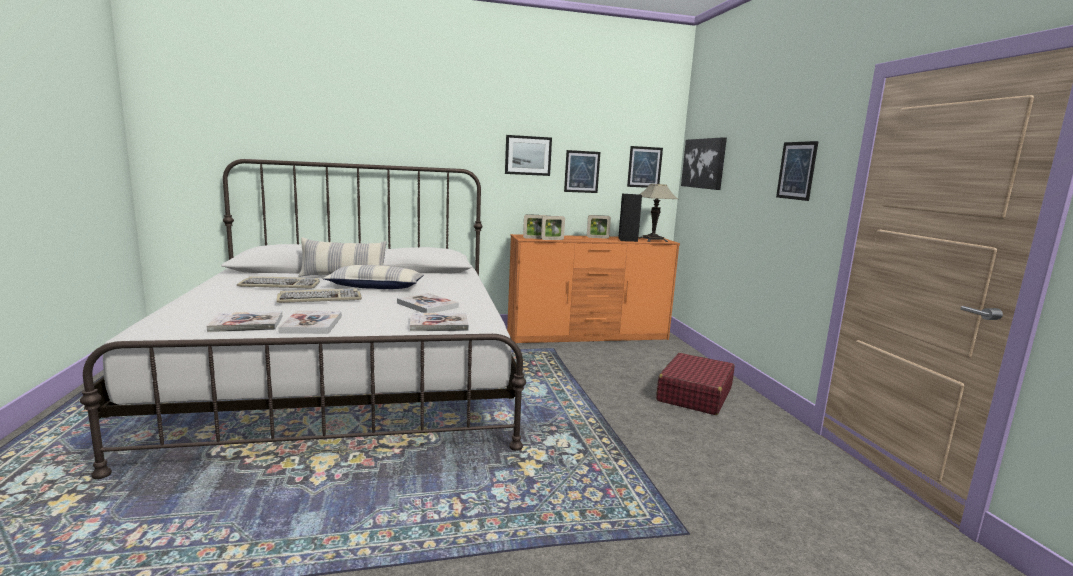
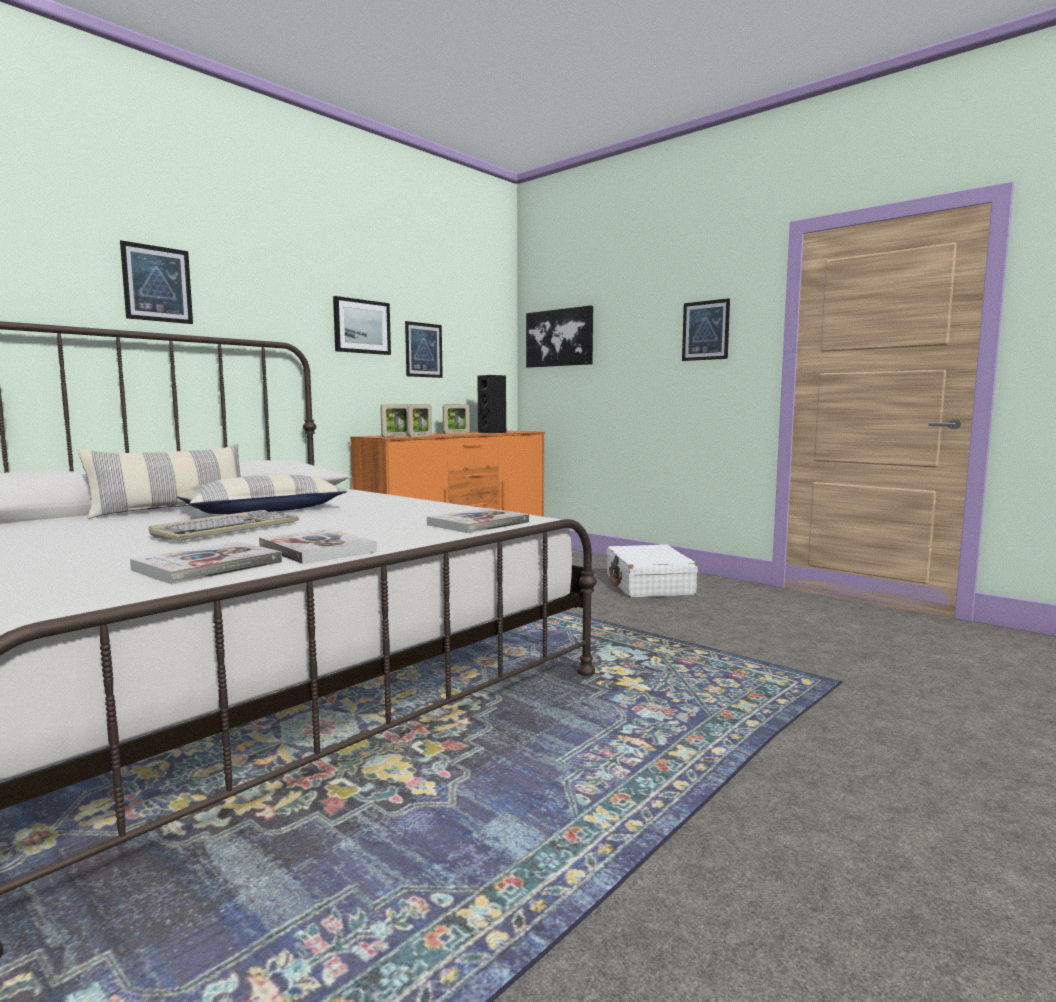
camera: 35 degrees left, 5 degrees down
keyboard [237,276,320,289] -> none
book [397,293,459,313] -> none
picture [627,146,663,188] -> picture moved to [120,240,193,324]
table lamp [638,184,678,242] -> none
red suitcase [656,353,734,415] -> white suitcase [607,544,698,598]

